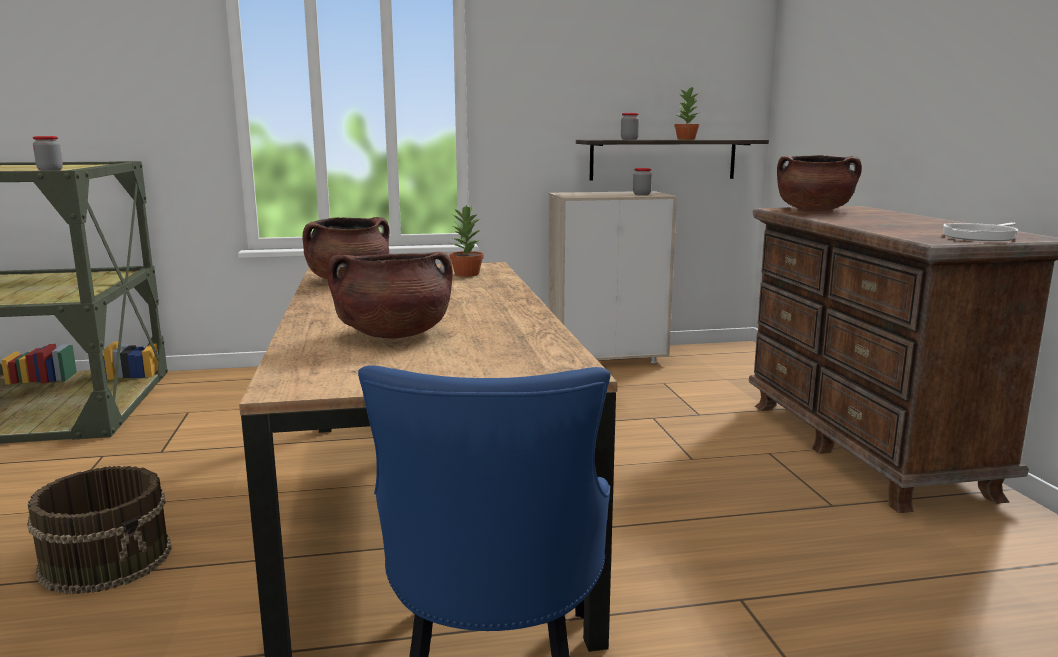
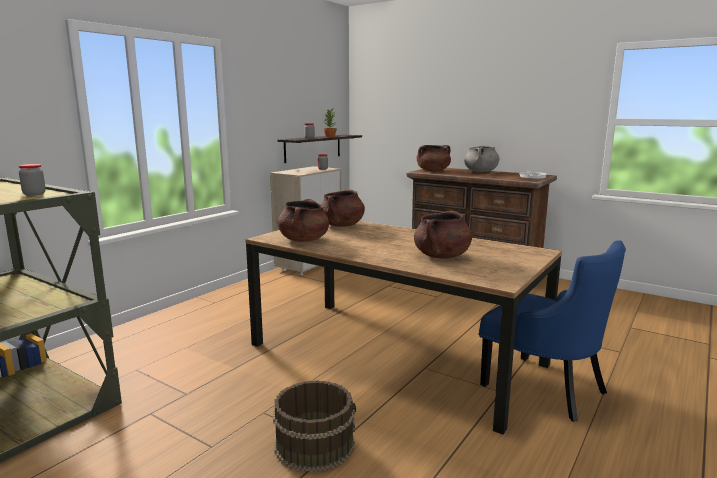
camera: 45 degrees left, 0 degrees up
potted plant [450,205,484,277] -> brown cooking pot [321,189,365,227]
none -> grey cooking pot [464,145,500,172]

